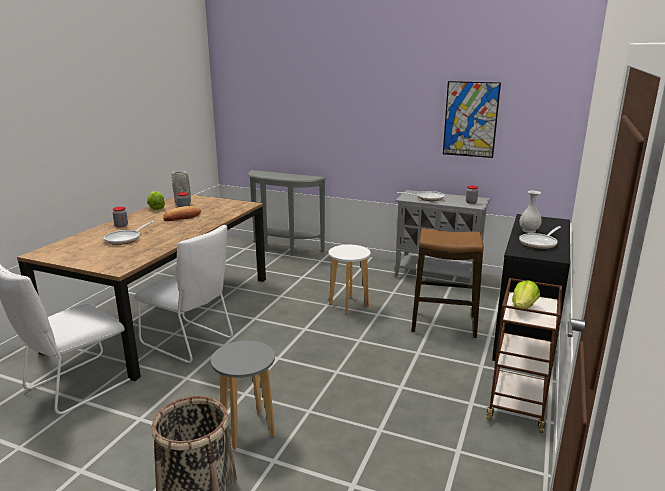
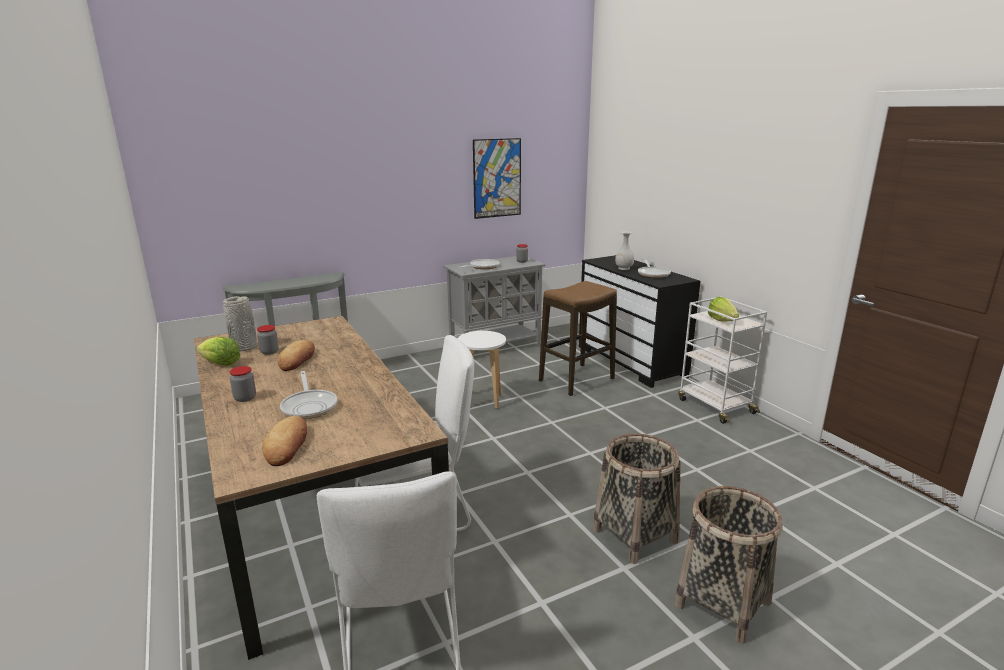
camera: 50 degrees left, 0 degrees up
grey stool [211,341,275,449] -> basket [593,434,680,564]
brown cart [486,278,562,434] -> white cart [678,298,767,424]
none -> bread [262,416,307,466]

